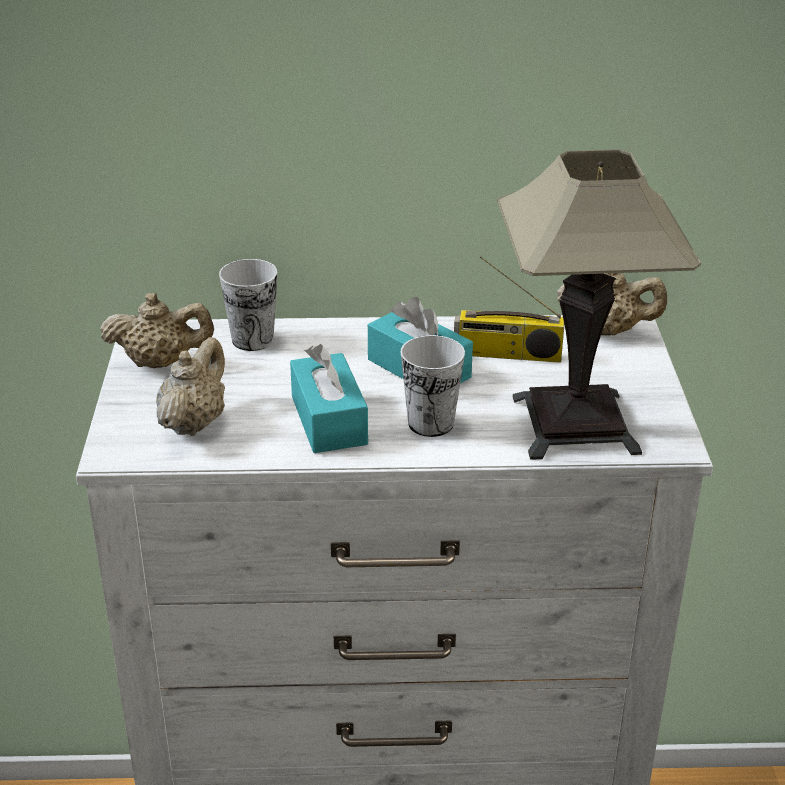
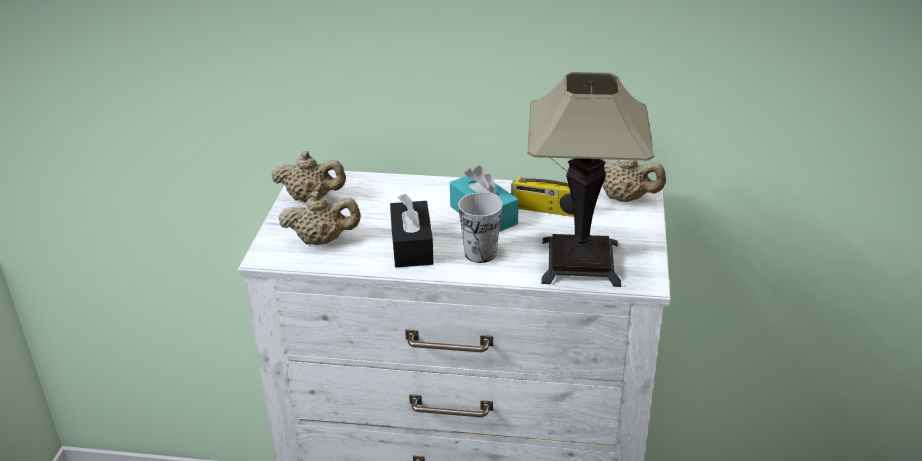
camera: 10 degrees right, 0 degrees up
beige teapot [156,337,225,436] -> beige teapot turned 60 degrees clockwise [278,191,361,245]
cup [219,259,277,351] -> none
turquoise tissue box [290,344,368,453] -> black tissue box [390,194,434,267]

